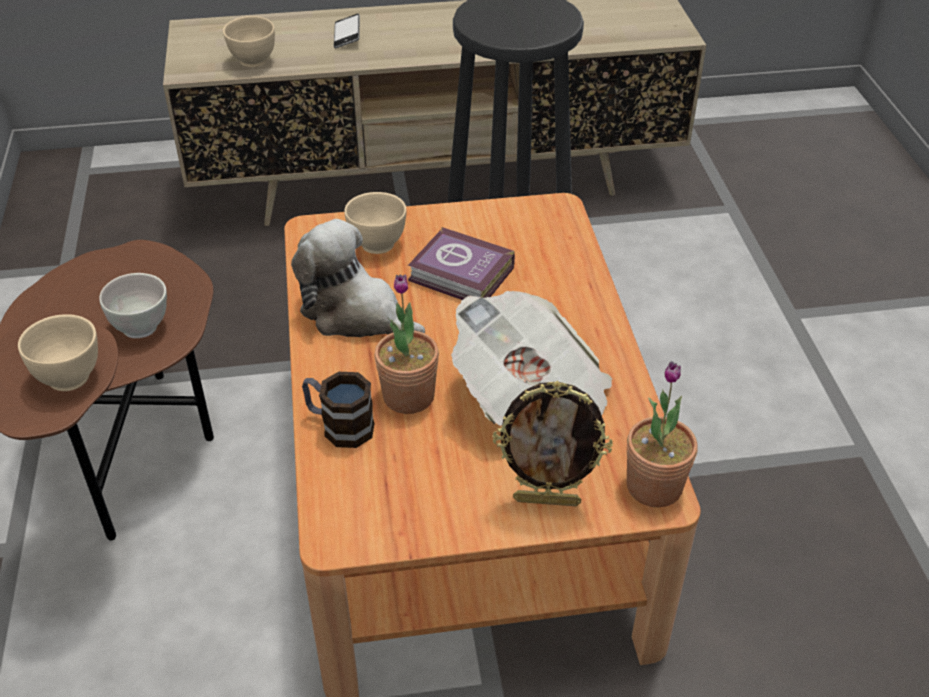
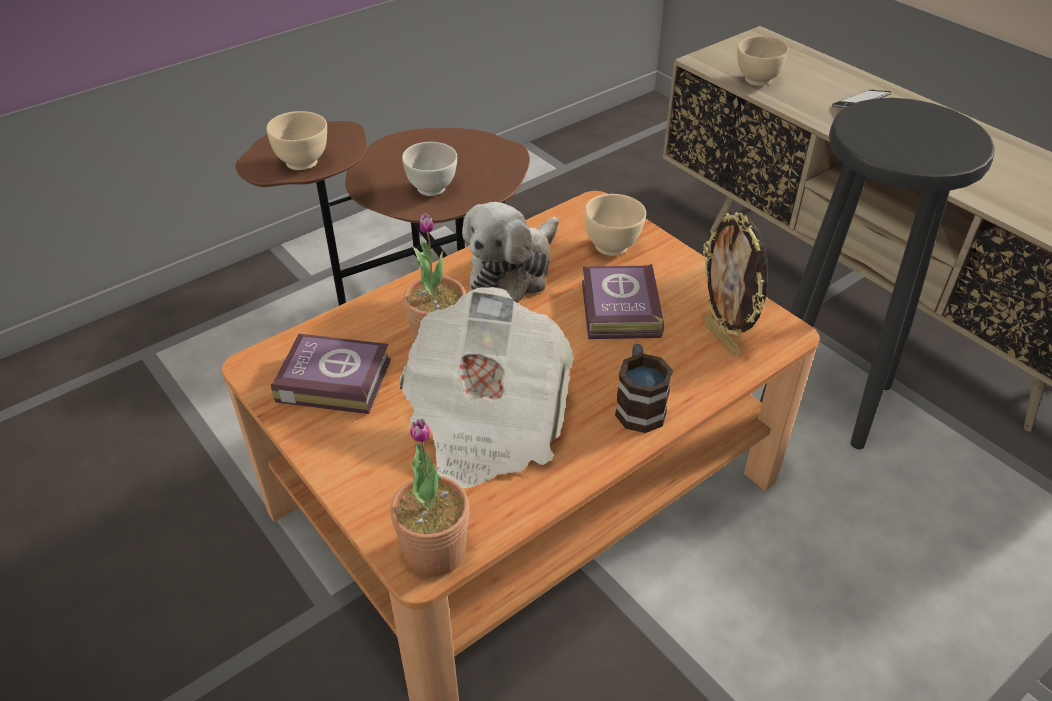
camera: 60 degrees right, 0 degrees up
plush toy [291,219,425,337] -> plush toy turned 150 degrees counterclockwise [462,202,559,303]
mug [302,372,374,448] -> mug moved to [615,344,673,433]
picture frame [493,381,613,506] -> picture frame moved to [703,212,768,356]
none -> book [271,334,391,414]

